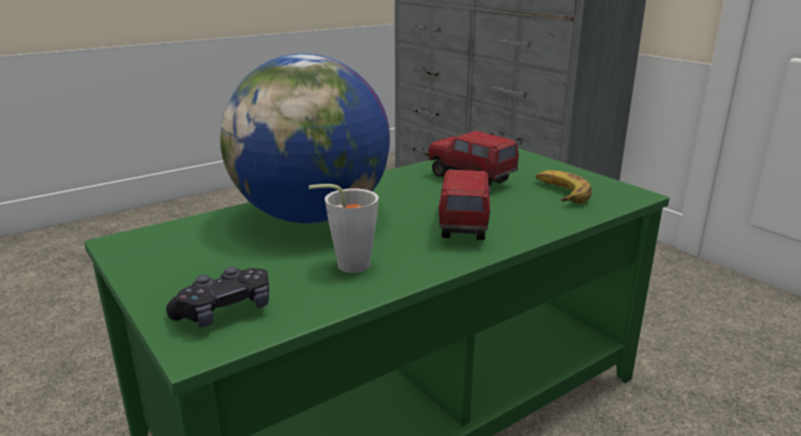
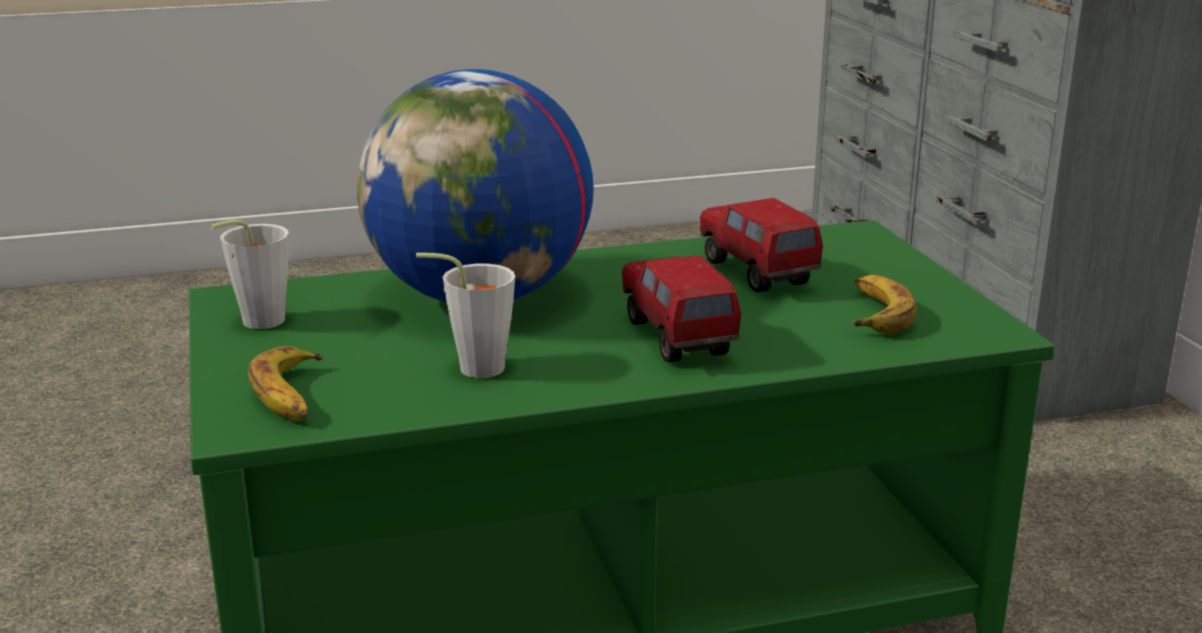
camera: 20 degrees right, 0 degrees up
black game controller [166,267,269,327] -> banana [248,346,323,420]
toy truck [438,170,490,240] -> toy truck turned 45 degrees counterclockwise [622,255,741,363]
none -> grey cup [210,220,289,329]

